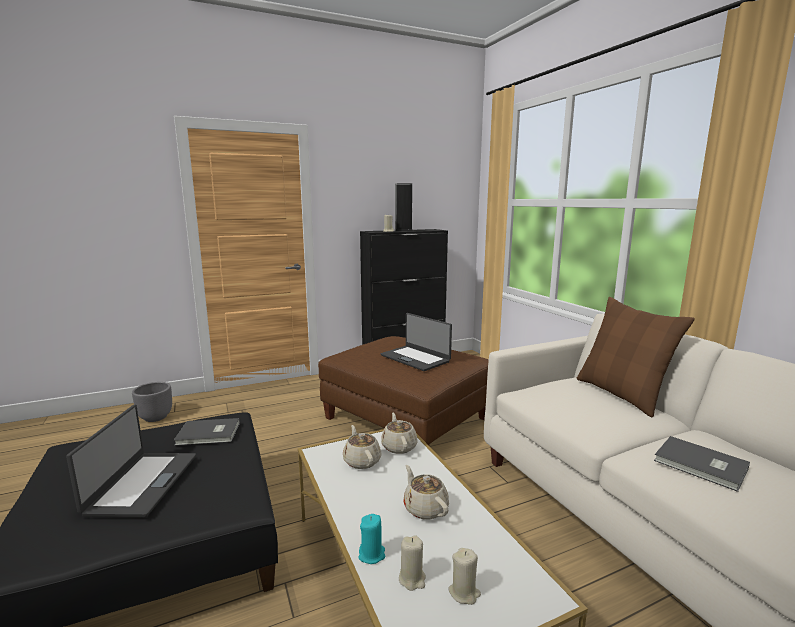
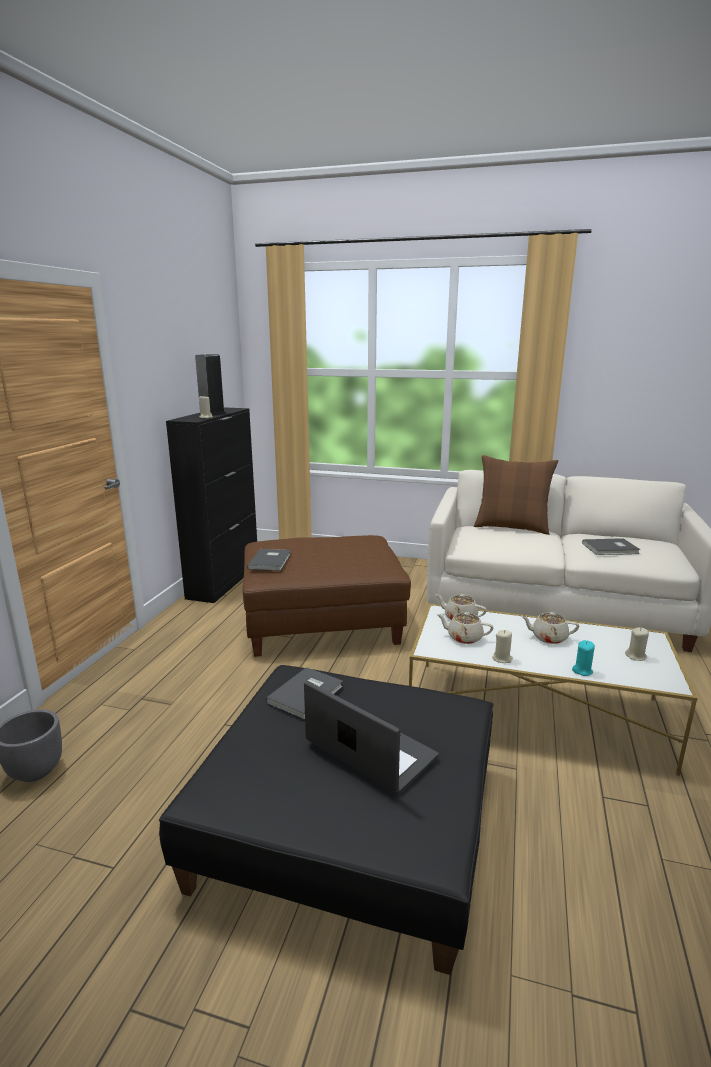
camera: 50 degrees left, 5 degrees up
laptop [381,313,452,371] -> none
beige candle [399,535,426,591] -> beige candle moved to [492,630,513,663]
none -> grey book [247,549,291,571]

